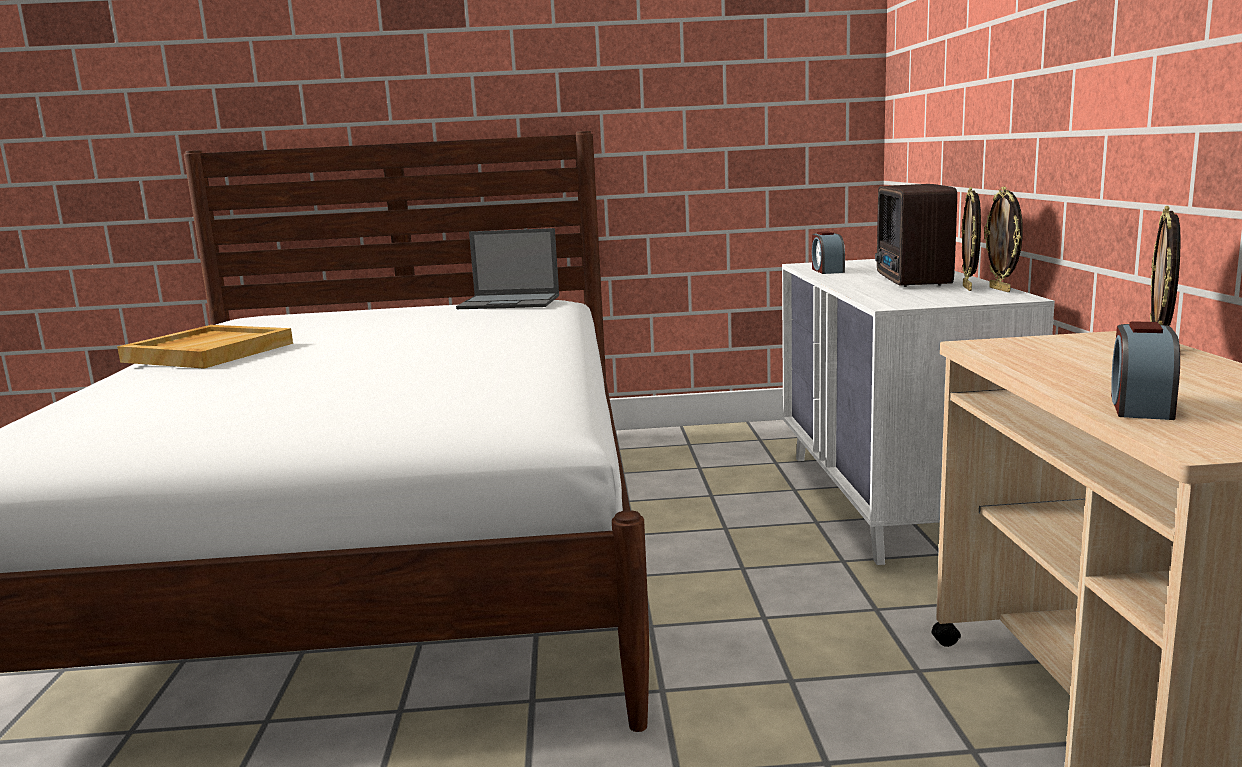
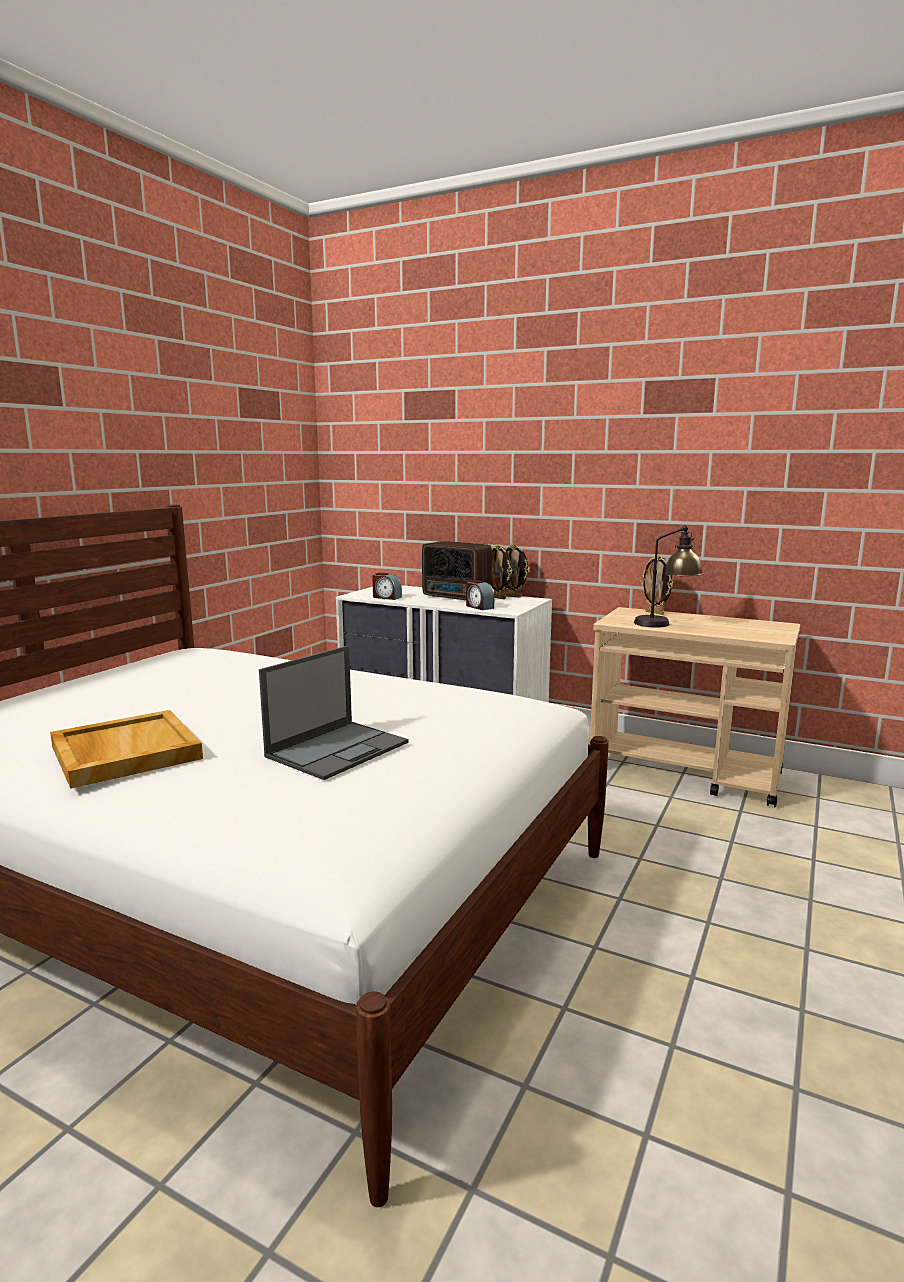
camera: 60 degrees left, 0 degrees up
laptop [456,228,559,309] -> laptop moved to [259,645,408,780]
alarm clock [1111,321,1180,420] -> alarm clock moved to [466,580,494,610]
none -> table lamp [634,526,703,628]

